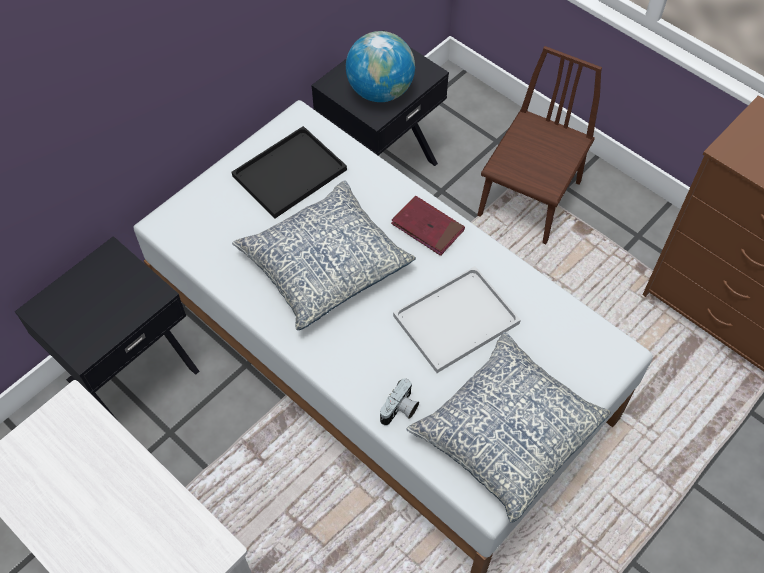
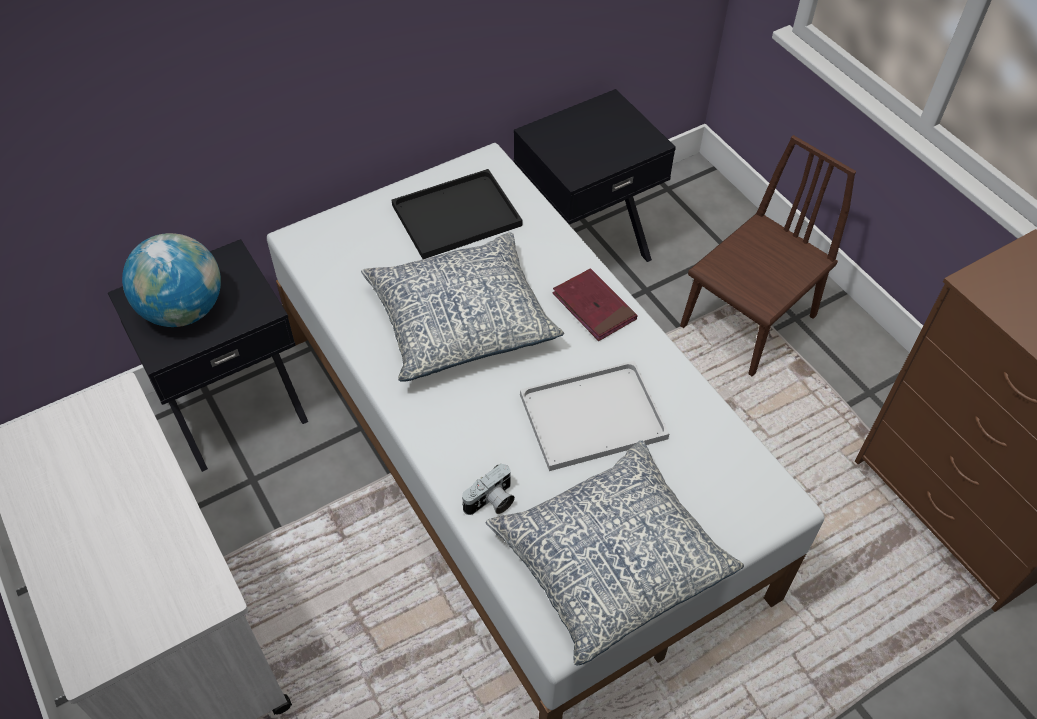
camera: 15 degrees right, 5 degrees down
globe [346,31,415,102] -> globe moved to [122,233,221,327]

